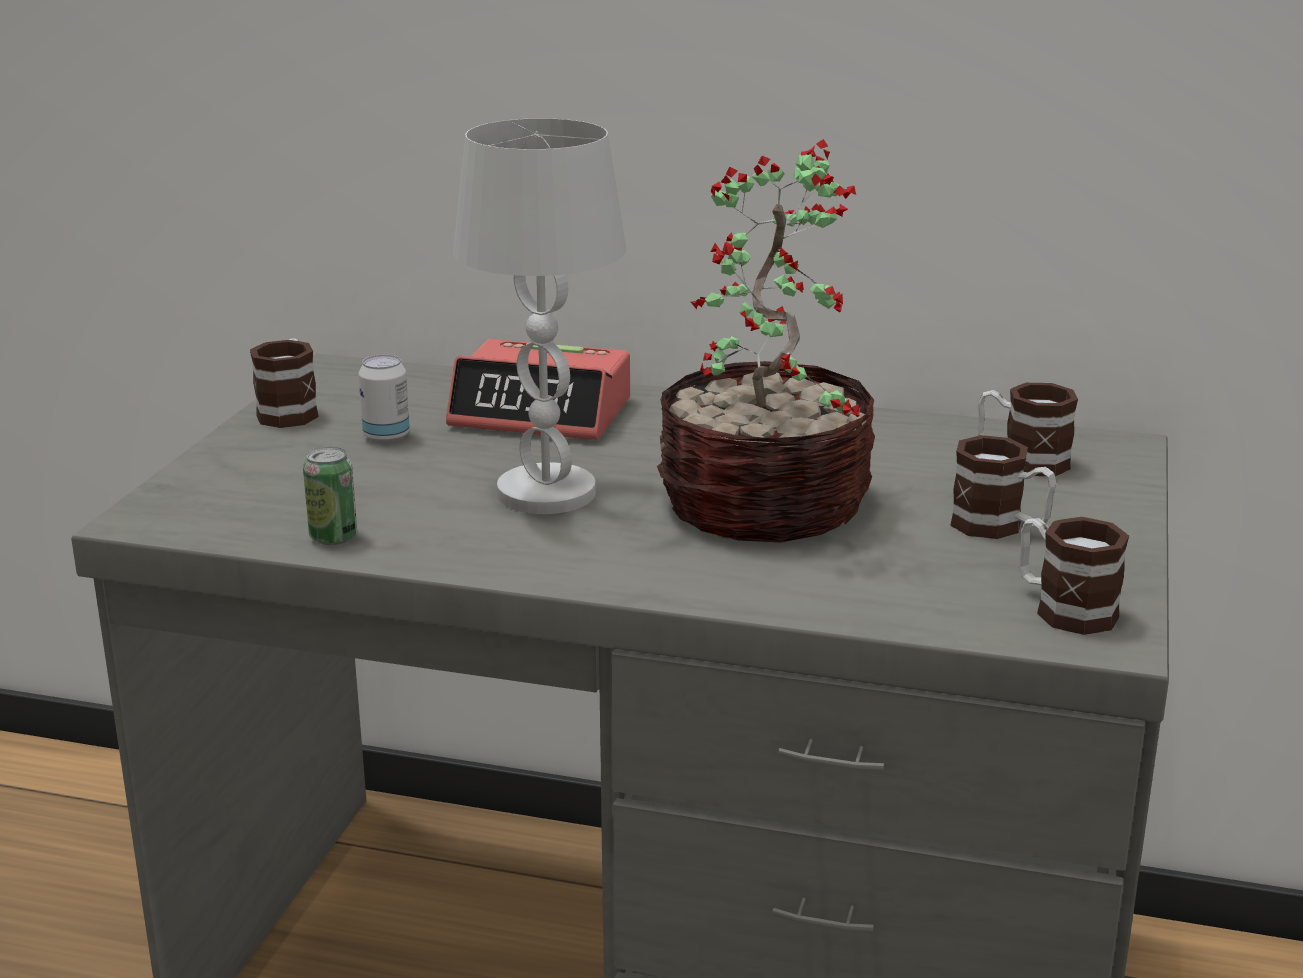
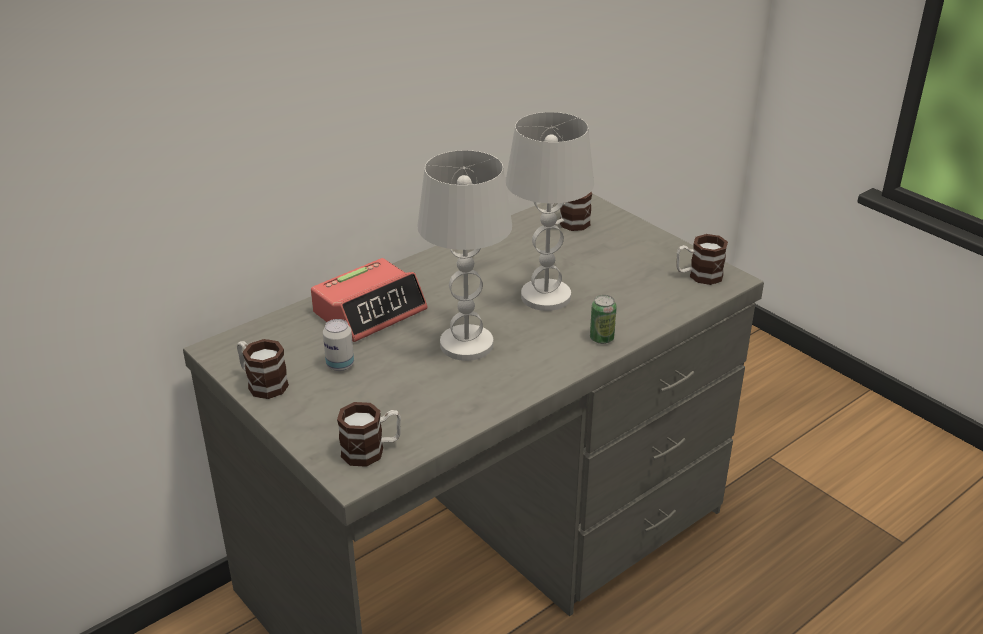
camera: 55 degrees left, 10 degrees up
can [303,447,357,545] -> can moved to [590,295,617,344]
potted plant [657,139,875,543] -> white table lamp [506,112,594,311]
mug [950,435,1057,539] -> mug moved to [337,402,401,467]

